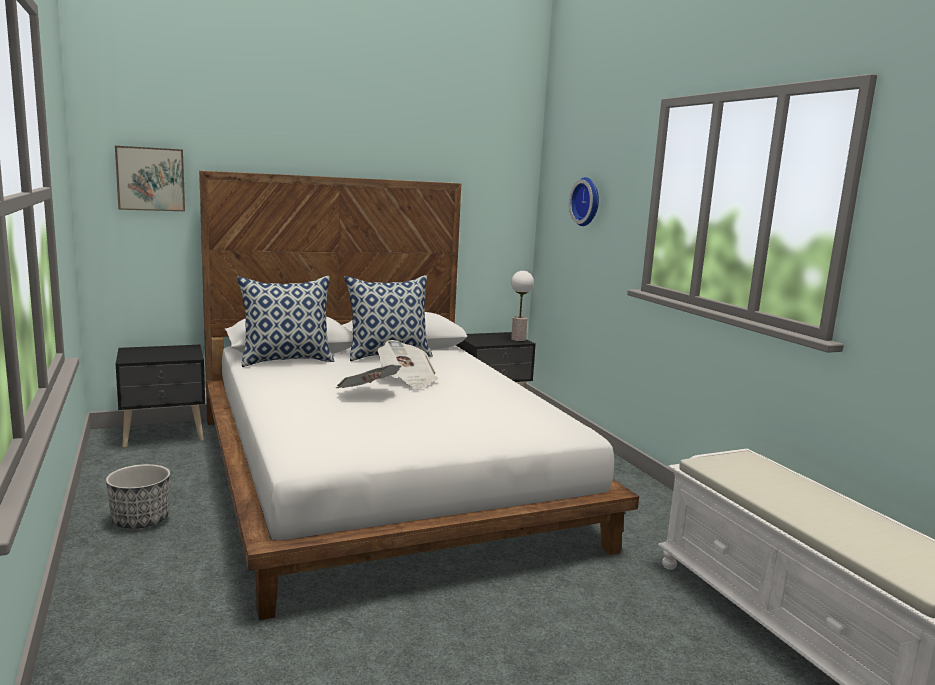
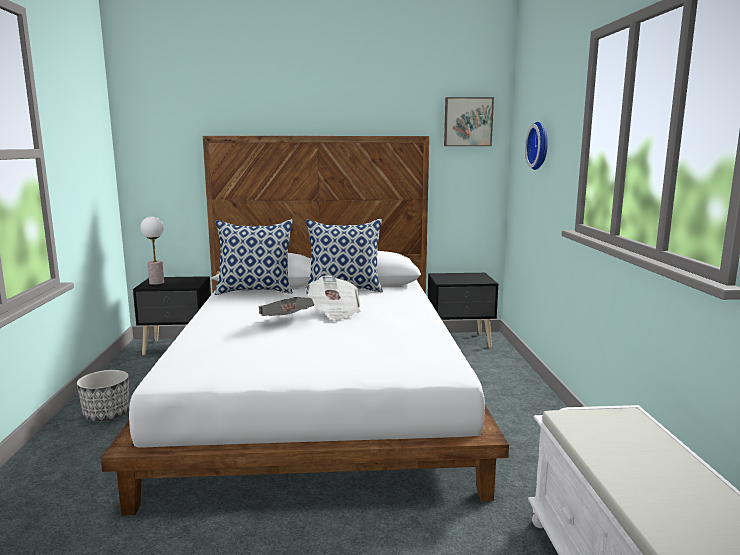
camera: 20 degrees right, 0 degrees up
picture [115,146,185,211] -> picture moved to [444,97,494,146]
table lamp [511,271,534,341] -> table lamp moved to [140,217,164,285]

